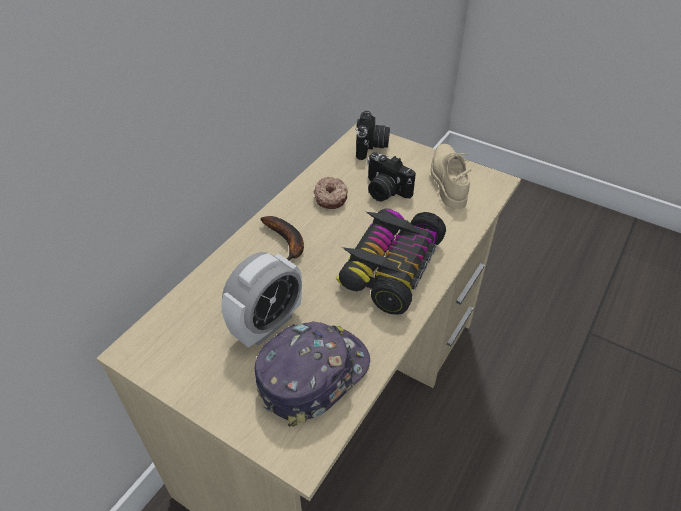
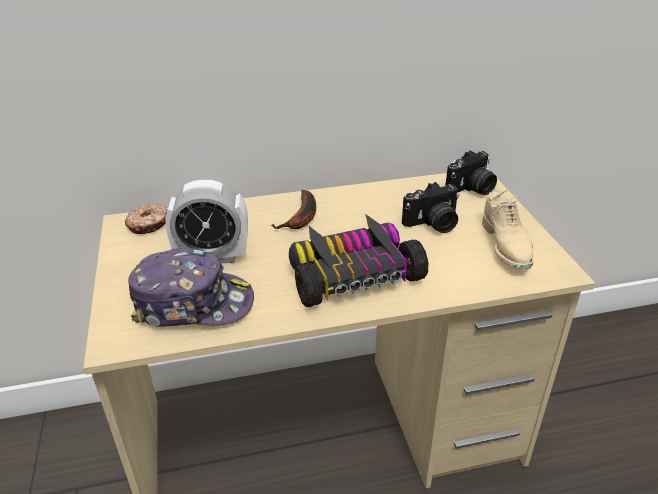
camera: 45 degrees right, 10 degrees down
donut [314,177,348,209] -> donut moved to [125,203,168,234]
camera [367,152,416,201] -> camera turned 105 degrees counterclockwise [402,182,459,233]
beige shoe [431,144,472,209] -> beige shoe turned 135 degrees clockwise [482,187,533,270]

